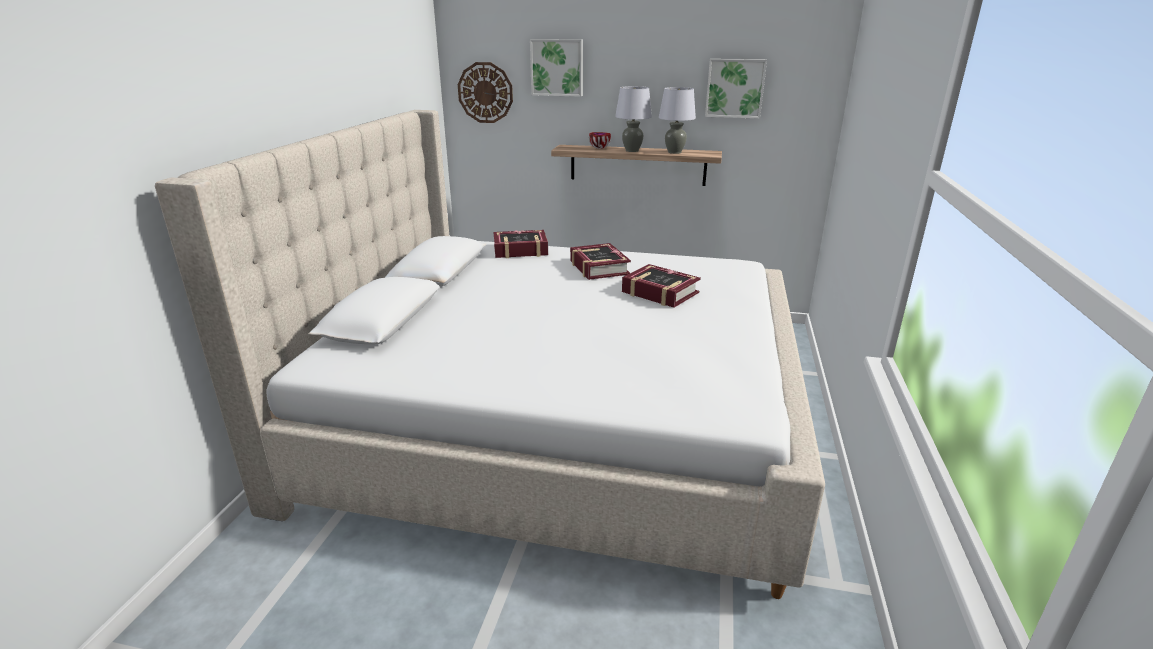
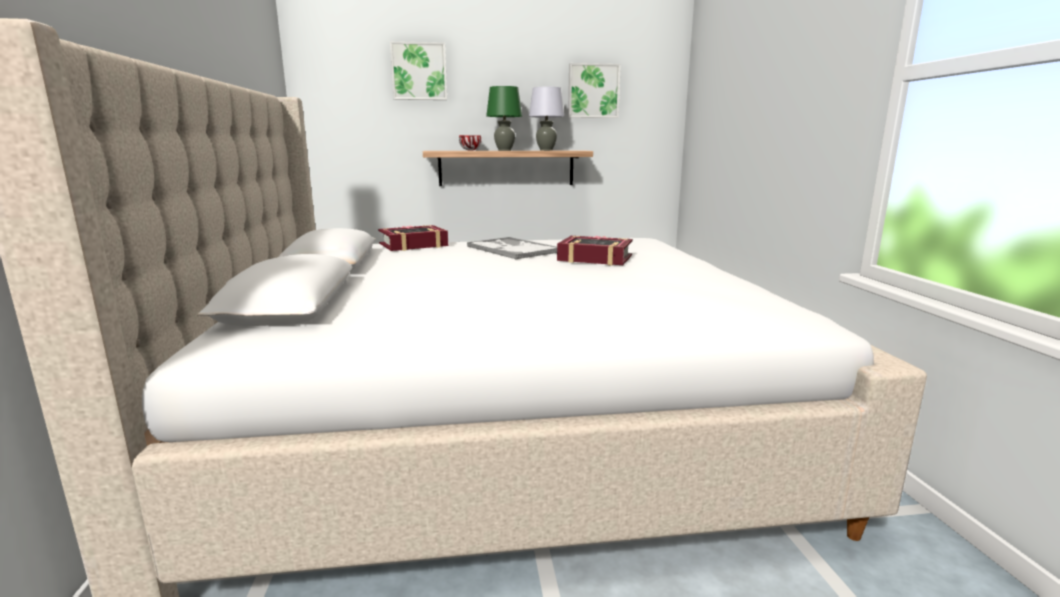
camera: 20 degrees left, 10 degrees down
wall clock [458,62,513,123] -> none
book [570,243,631,280] -> tray [467,237,557,259]
grey table lamp [615,86,652,152] -> green table lamp [486,86,522,151]

